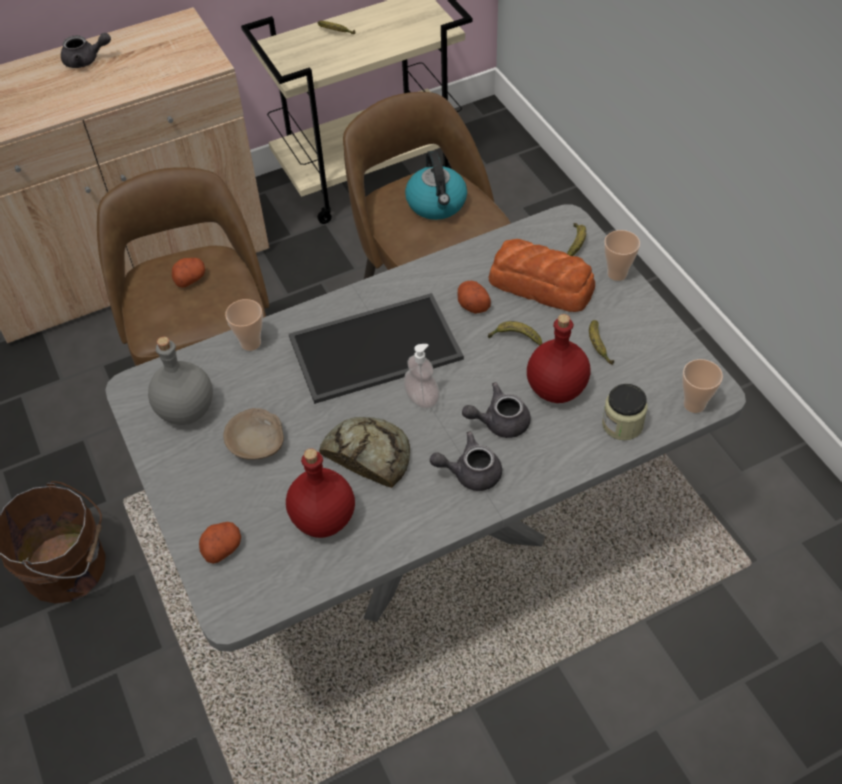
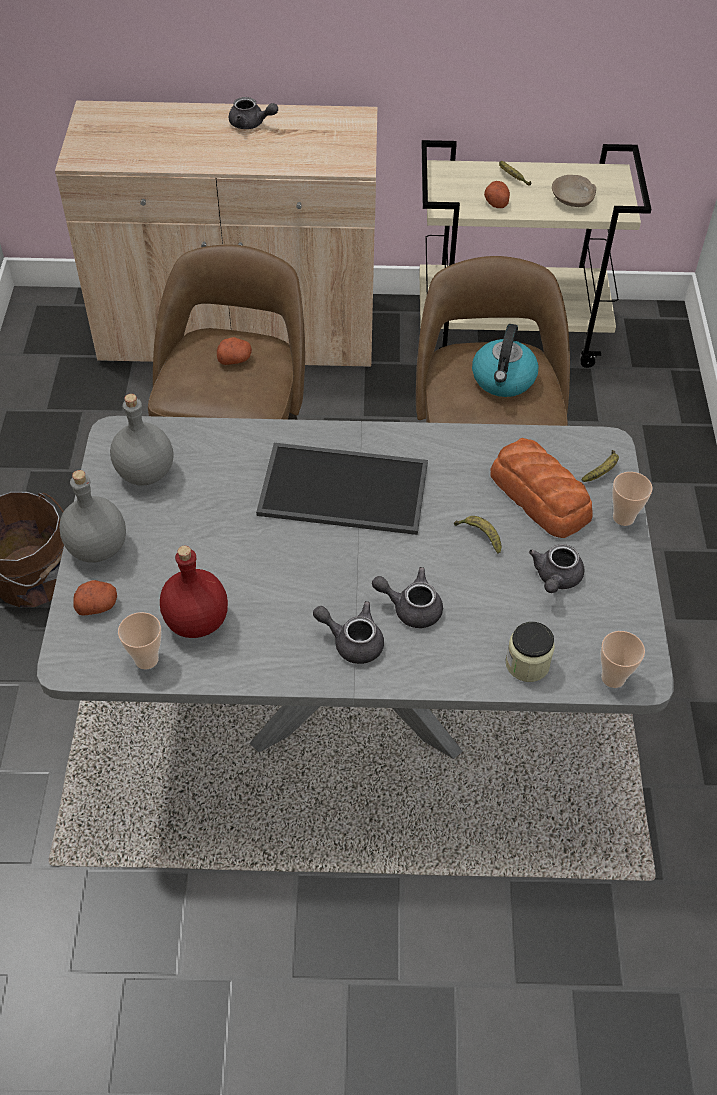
camera: 25 degrees right, 0 degrees up
beige bowl [223,408,284,460] -> beige bowl moved to [552,175,596,207]
cup [225,299,263,351] -> cup moved to [118,612,162,669]
bread [319,417,410,488] -> none
soap dispenser [403,344,440,409] -> none
potato [457,281,491,314] -> potato moved to [484,181,510,208]
red bottle [527,314,590,403] -> none
banana [589,320,614,365] -> grey teapot [529,544,584,593]
none -> grey bottle [59,470,126,563]

